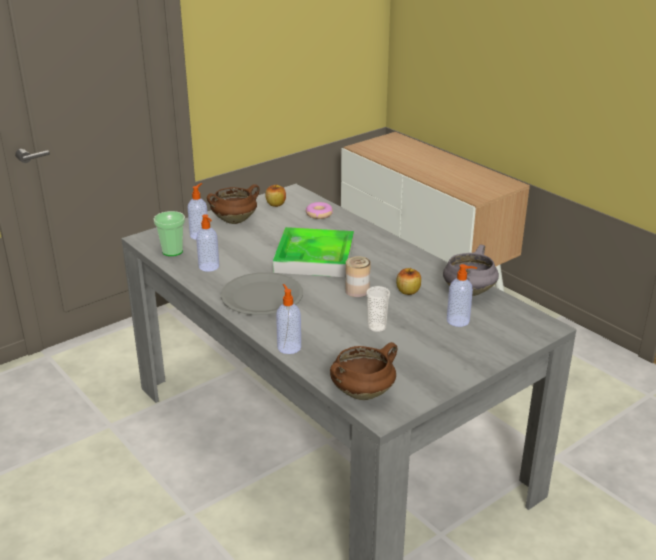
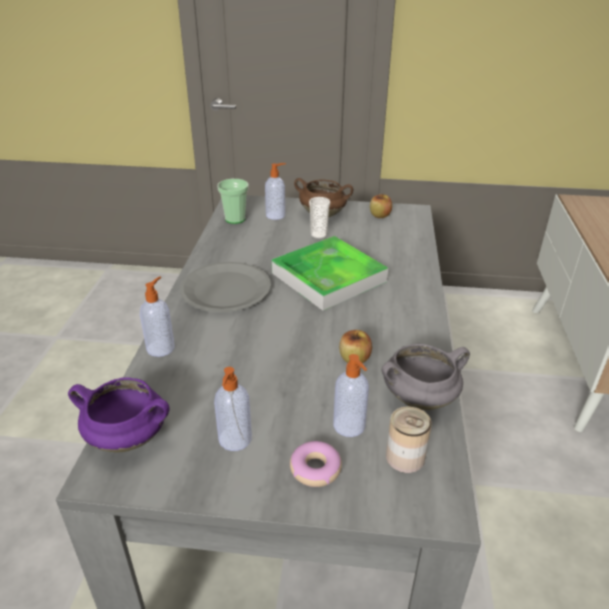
camera: 45 degrees right, 5 degrees up
soap dispenser [196,214,219,272] -> soap dispenser moved to [214,367,252,451]
donut [305,202,333,219] -> donut moved to [290,441,342,487]
brown cooking pot [330,342,397,400] -> purple cooking pot [68,378,170,453]
can [345,256,371,297] -> can moved to [386,407,432,473]
cup [366,286,390,332] -> cup moved to [309,197,330,239]

